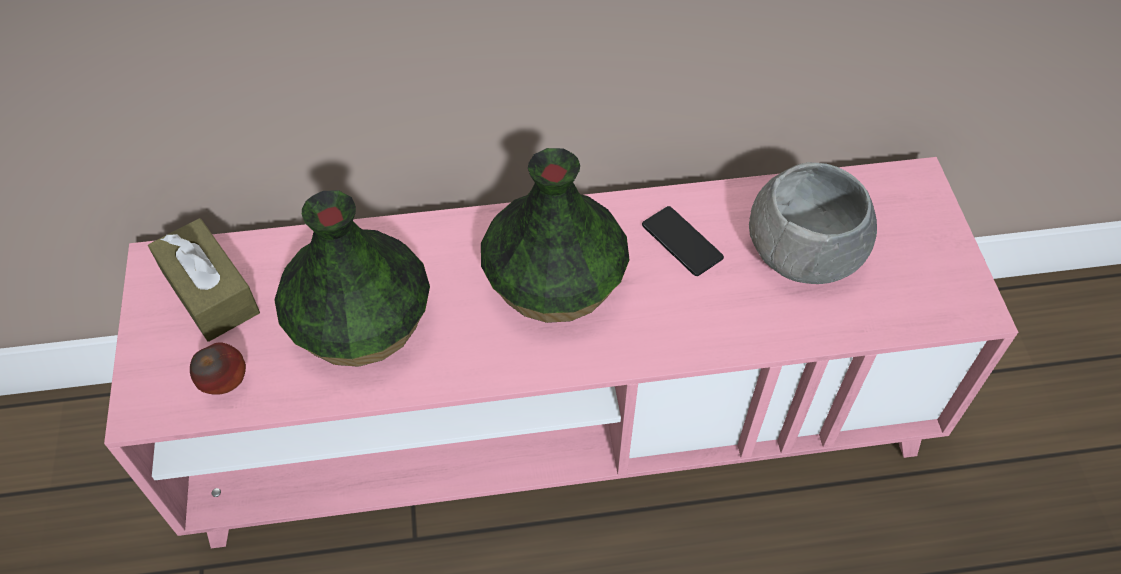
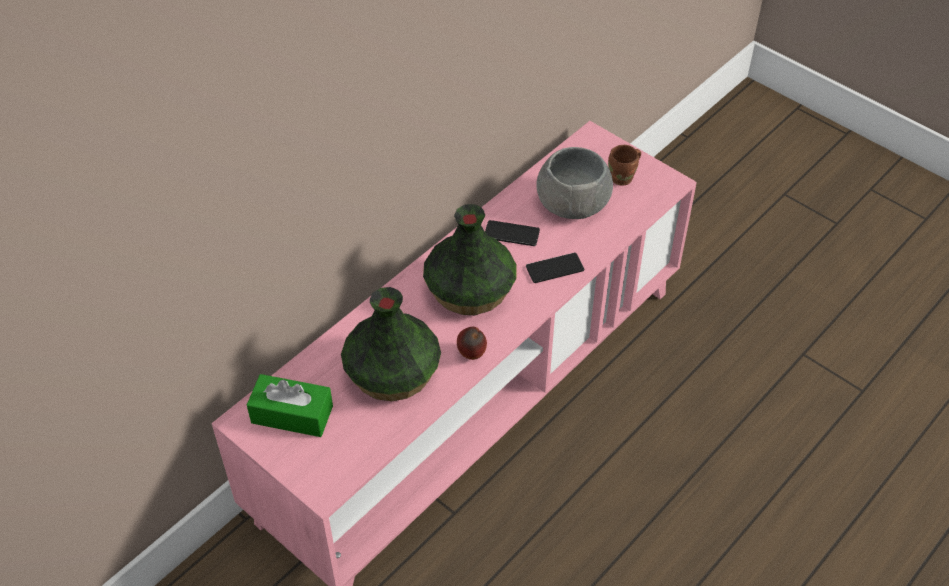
camera: 40 degrees left, 5 degrees down
brown tissue box [148,218,260,342] -> green tissue box [247,374,333,437]
apple [190,342,246,395] -> apple moved to [457,327,487,360]
none -> phone [526,253,584,283]
none -> brown mug [608,145,641,186]

